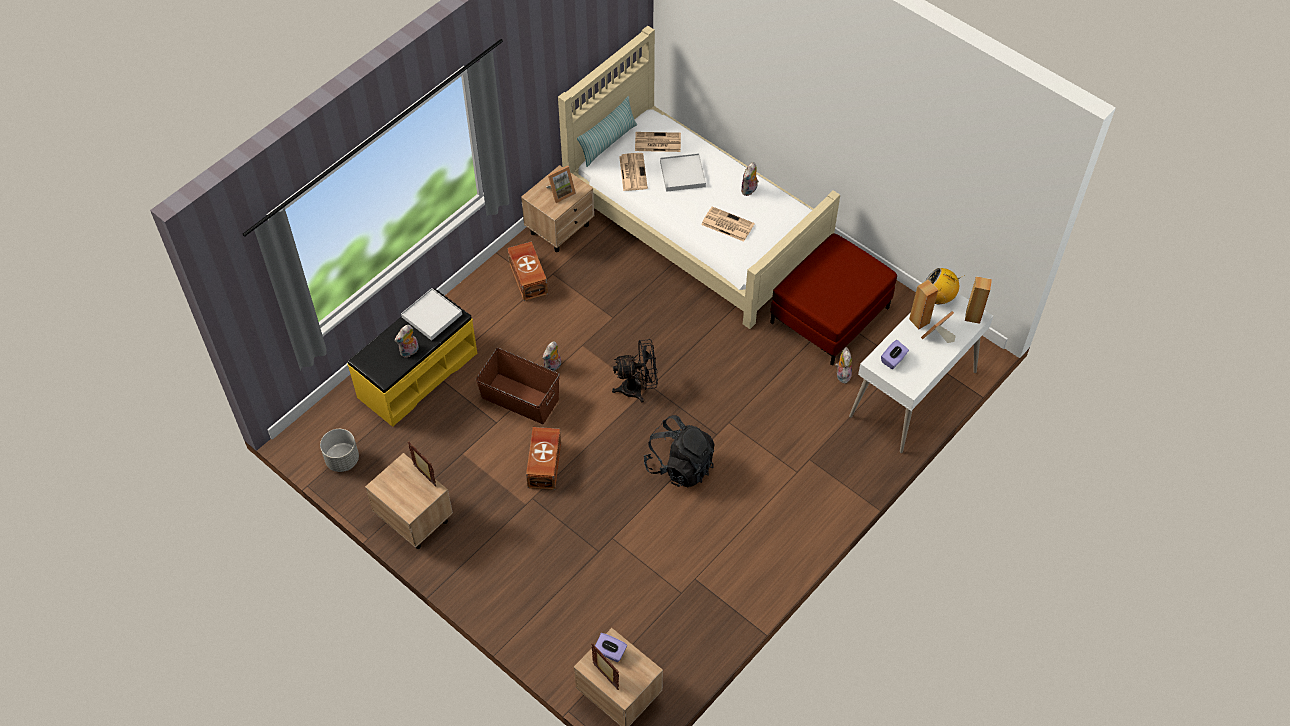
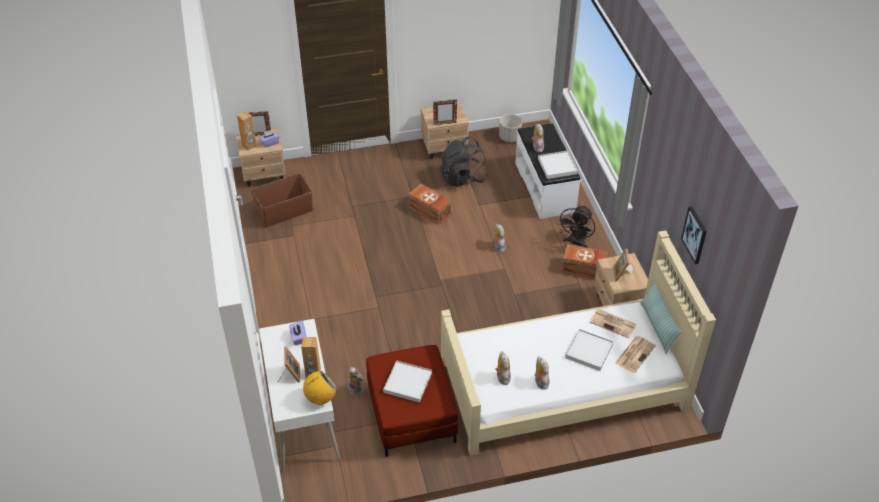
camera: 125 degrees right, 10 degrees down
yellow bench [347,289,478,427] -> white bench [515,123,580,219]
brown storage box [476,348,560,424] -> brown storage box moved to [251,173,313,228]
black fan [612,339,658,403] -> black fan moved to [557,205,595,248]
black backpack [644,415,715,487] -> black backpack moved to [439,137,488,187]
newspaper [701,206,755,242] -> none
brown speaker [965,276,992,324] -> brown speaker moved to [237,111,257,150]
none -> white tray [383,360,432,403]
none -> plush toy [495,351,511,385]
none -> picture [681,206,707,264]

